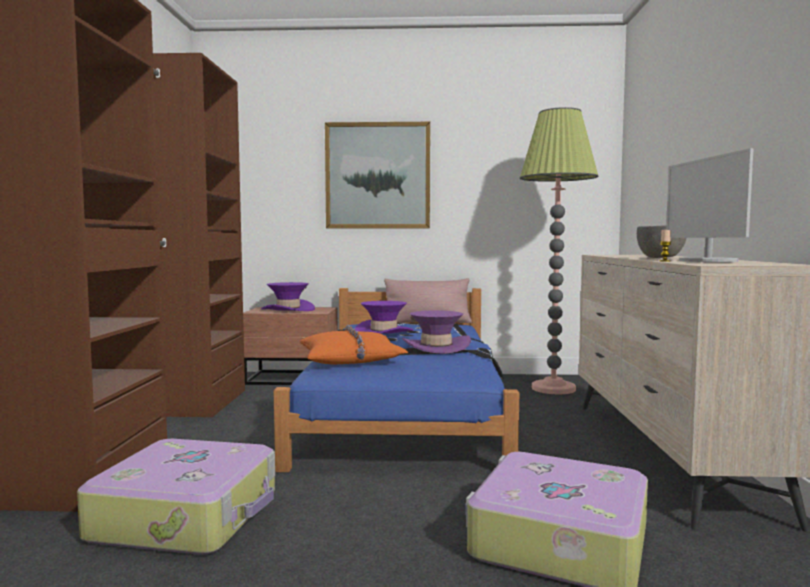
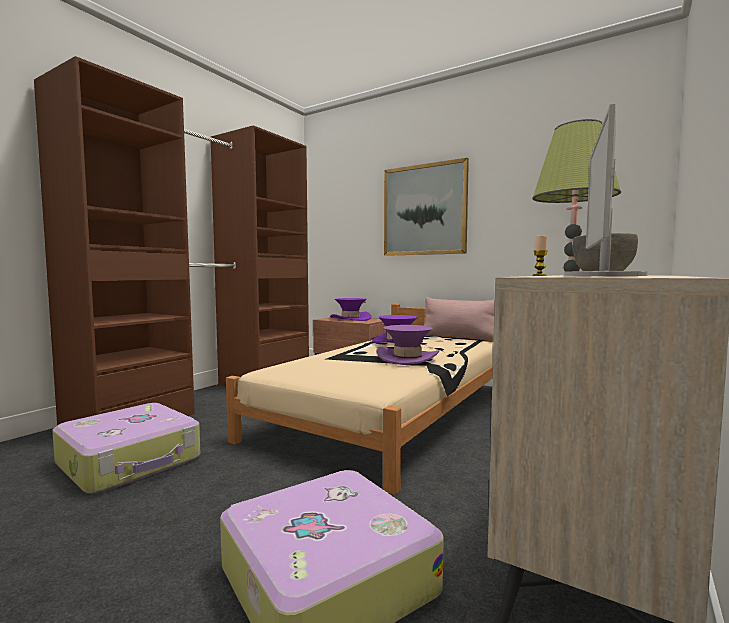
camera: 30 degrees right, 0 degrees up
blue bed [274,288,519,472] -> beige bed [226,304,493,495]
orange pillow [300,325,408,364] -> none

